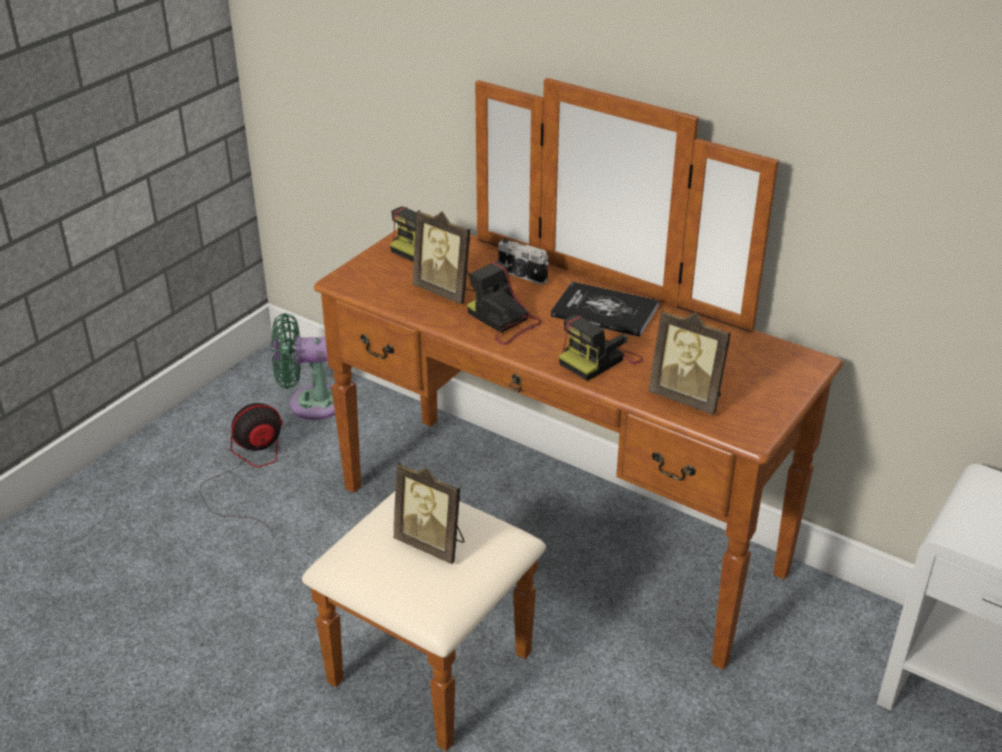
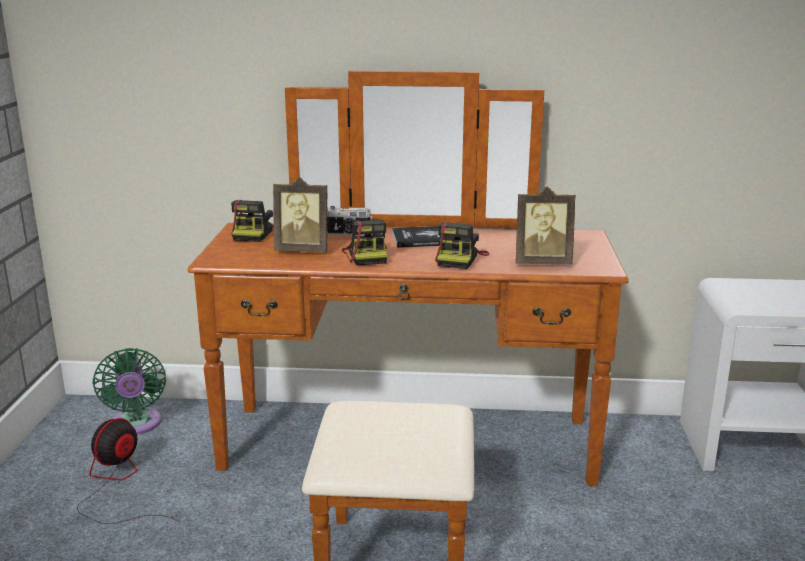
camera: 30 degrees left, 15 degrees down
green fan [271,313,335,420] -> green fan turned 75 degrees counterclockwise [93,348,166,435]
picture frame [393,462,464,564] -> none
camera [467,260,541,345] -> camera turned 120 degrees counterclockwise [342,220,387,266]

